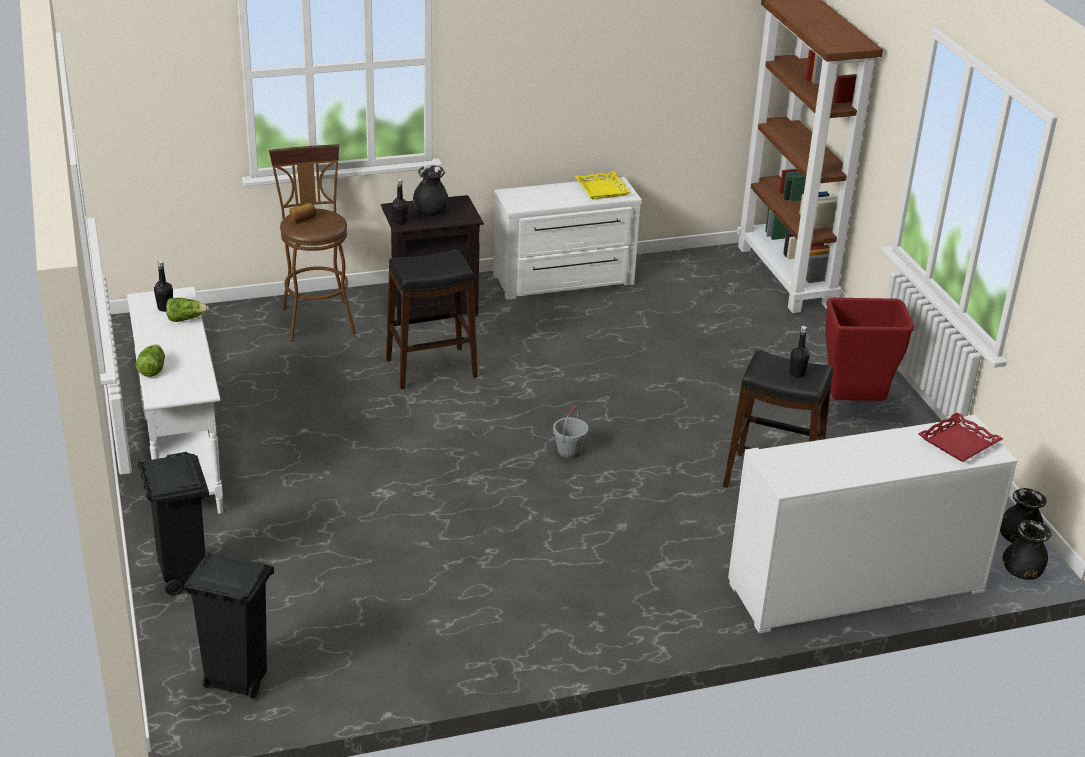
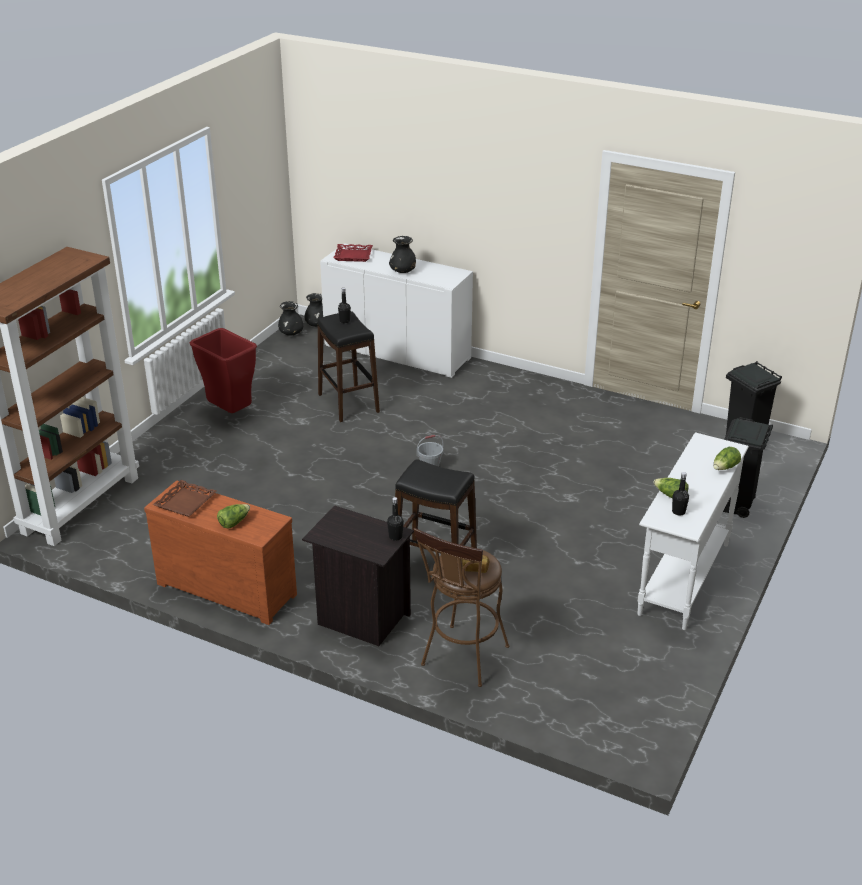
camera: 135 degrees left, 0 degrees up
black vase [413,165,449,215] -> black vase moved to [389,236,416,273]
white dresser [493,177,642,300] -> brown dresser [144,481,297,625]
yellow tray [575,172,631,199] -> brown tray [153,480,216,517]
none -> lettuce [217,504,250,528]

